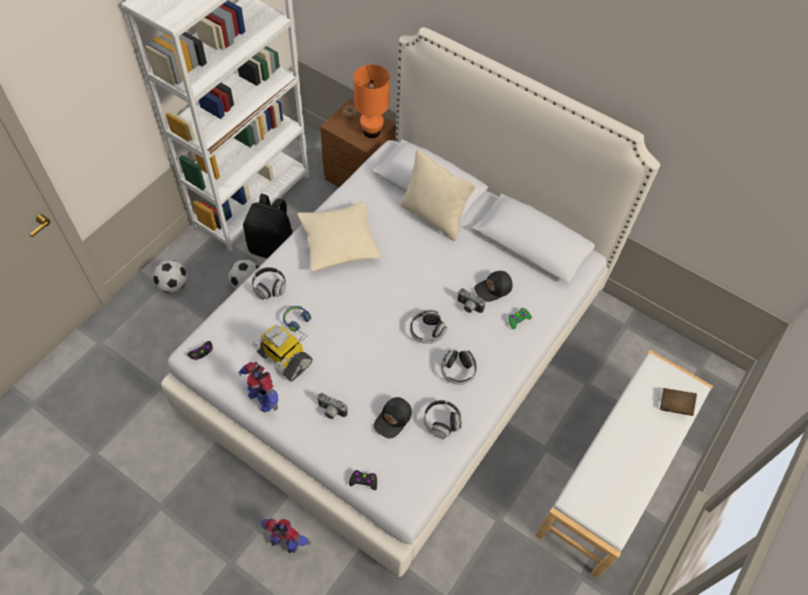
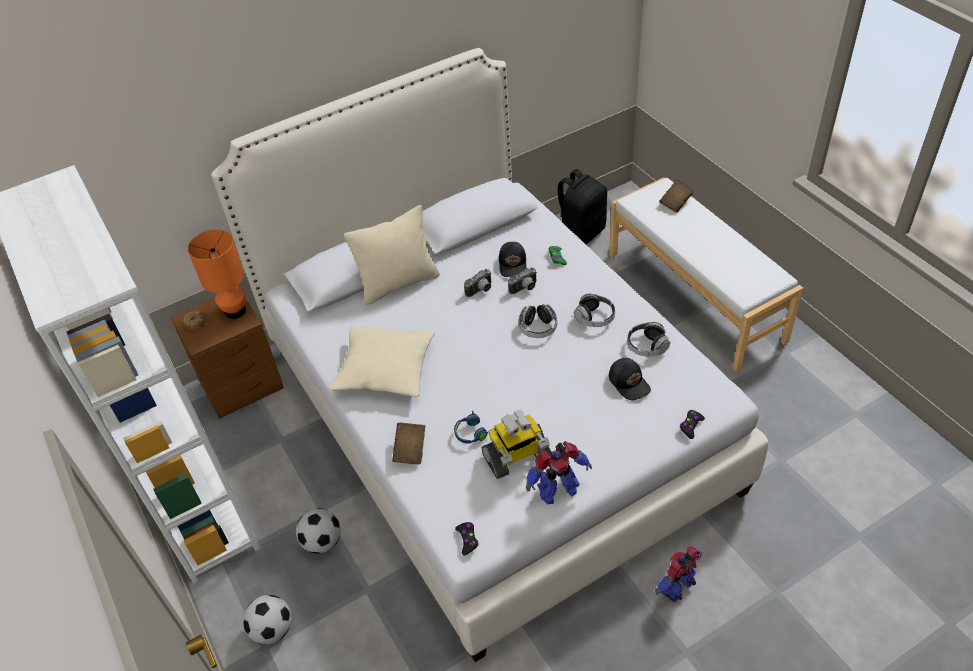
camera: 60 degrees left, 10 degrees down
black backpack [243,194,293,258] -> black backpack moved to [558,169,607,244]
headphones [252,267,286,300] -> brown book [392,422,425,464]
camera [317,393,348,419] -> camera moved to [464,269,492,297]

